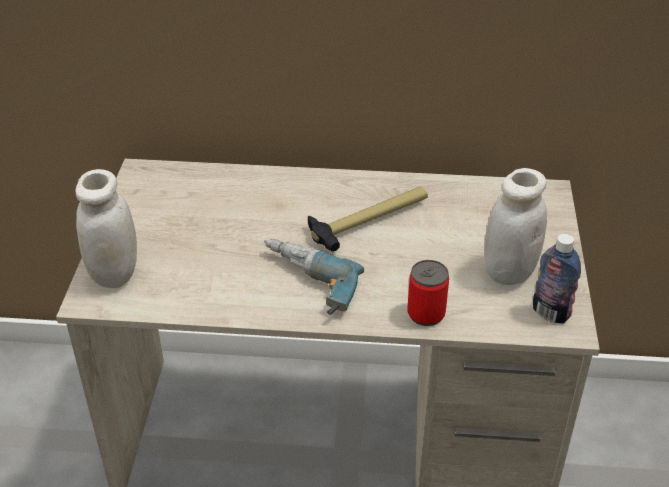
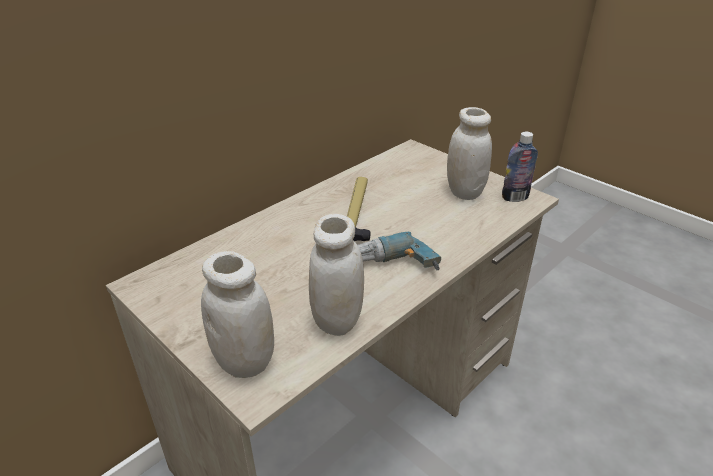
camera: 50 degrees left, 5 degrees down
can [407,260,449,326] -> none
none -> white jar [309,214,364,336]

